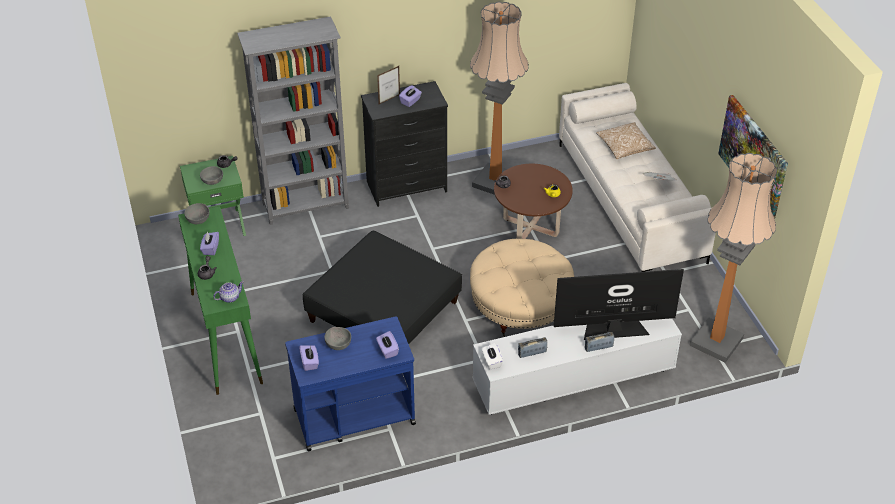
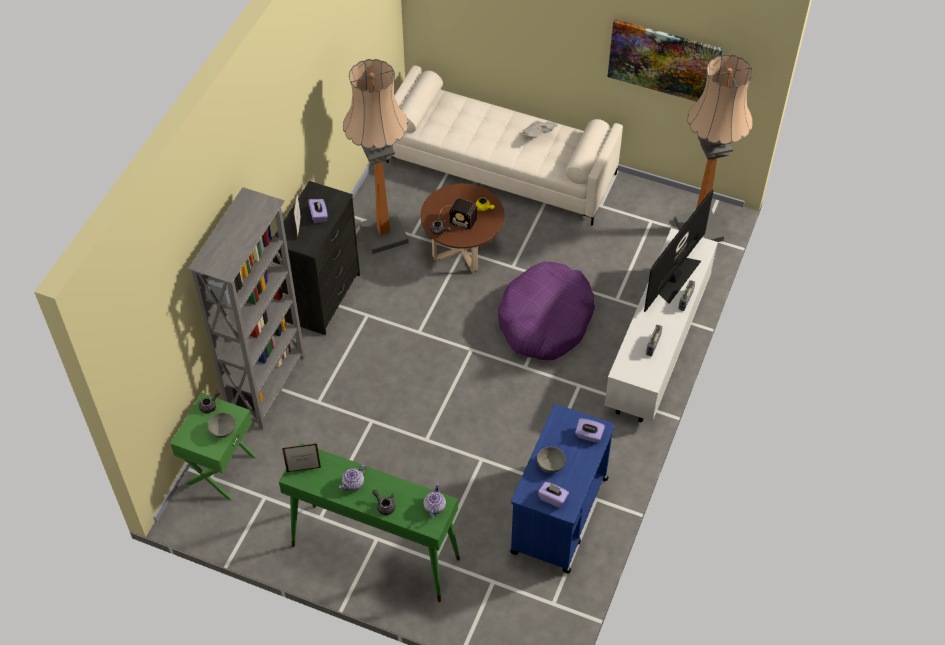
camera: 50 degrees left, 10 degrees up
grey bowl [184,203,210,224] -> picture frame [282,444,321,472]
purple tissue box [200,232,219,255] -> teapot [339,465,366,491]
black ottoman [302,231,462,344] -> none
beige ottoman [470,239,574,337] -> purple dog bed [498,262,595,360]
white tissue box [482,343,503,369] -> none
pillow [596,122,656,159] -> none
none -> radio [439,198,477,230]

